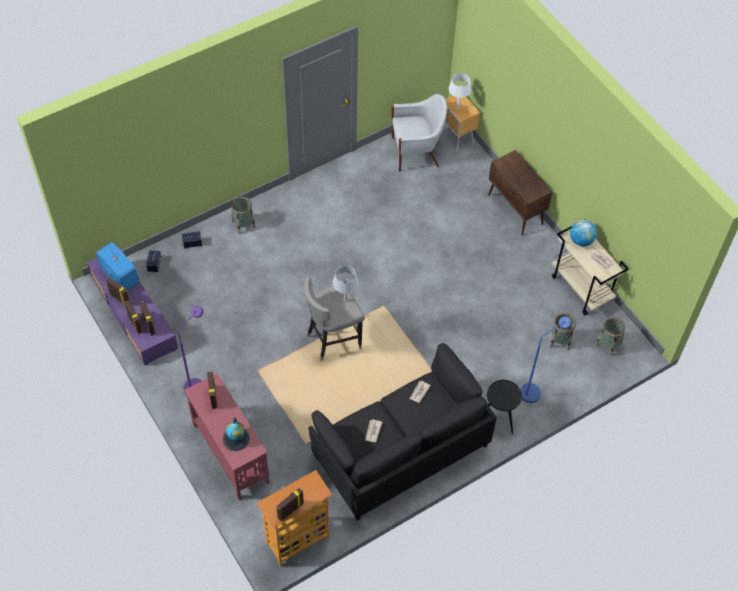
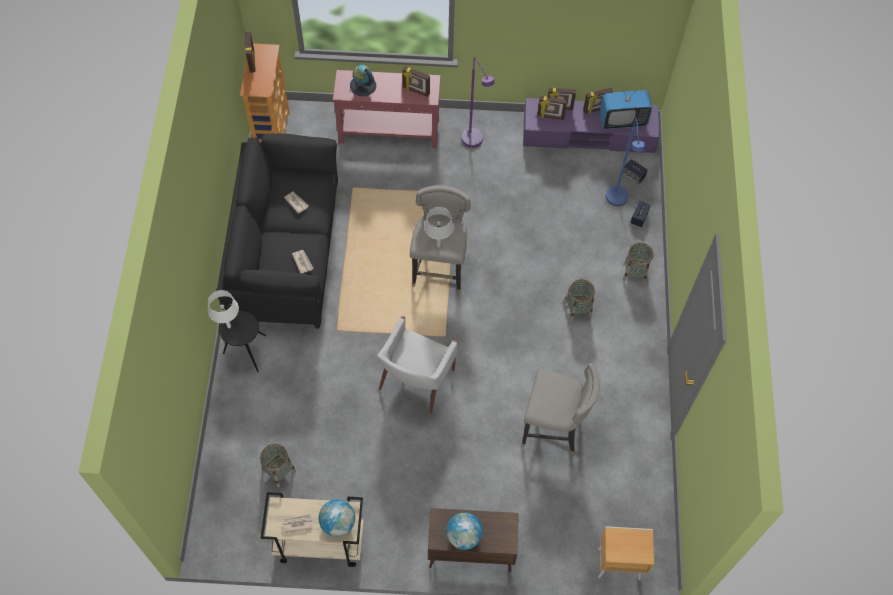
camera: 125 degrees right, 5 degrees up
white armchair [391,94,447,172] -> white armchair moved to [377,316,458,414]
white table lamp [449,73,471,109] -> white table lamp moved to [208,290,239,328]
blue floor lamp [520,317,571,403] -> blue floor lamp moved to [606,118,645,206]
basket [595,317,626,356] -> basket moved to [564,279,595,321]
none -> globe [446,512,483,550]
none -> grey stool [522,363,600,455]

